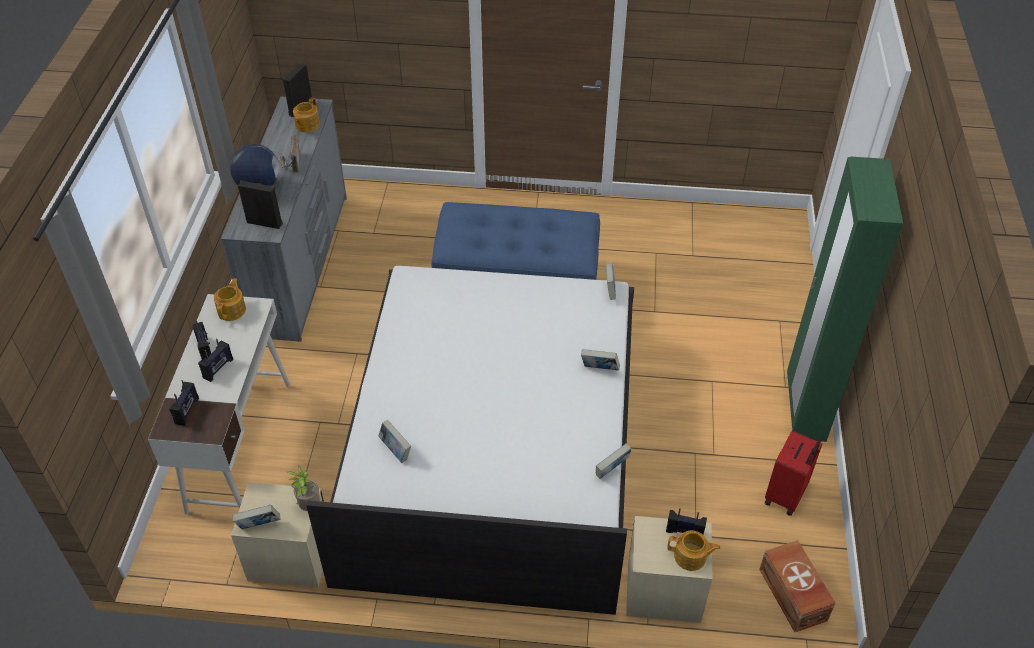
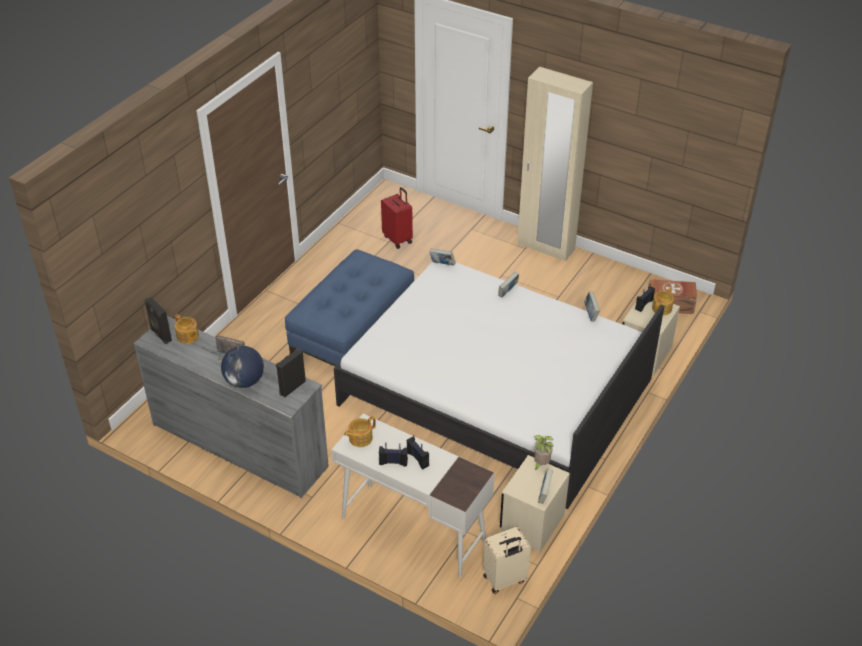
camera: 65 degrees left, 5 degrees down
radio [170,380,199,426] -> none
teapot [214,278,246,321] -> teapot turned 75 degrees counterclockwise [344,416,376,447]
book [378,420,411,463] -> none
red suitcase [765,430,822,516] -> red suitcase moved to [381,187,413,249]
green wardrobe [787,157,903,442] -> beige wardrobe [518,67,593,262]
none -> beige suitcase [483,527,531,594]

